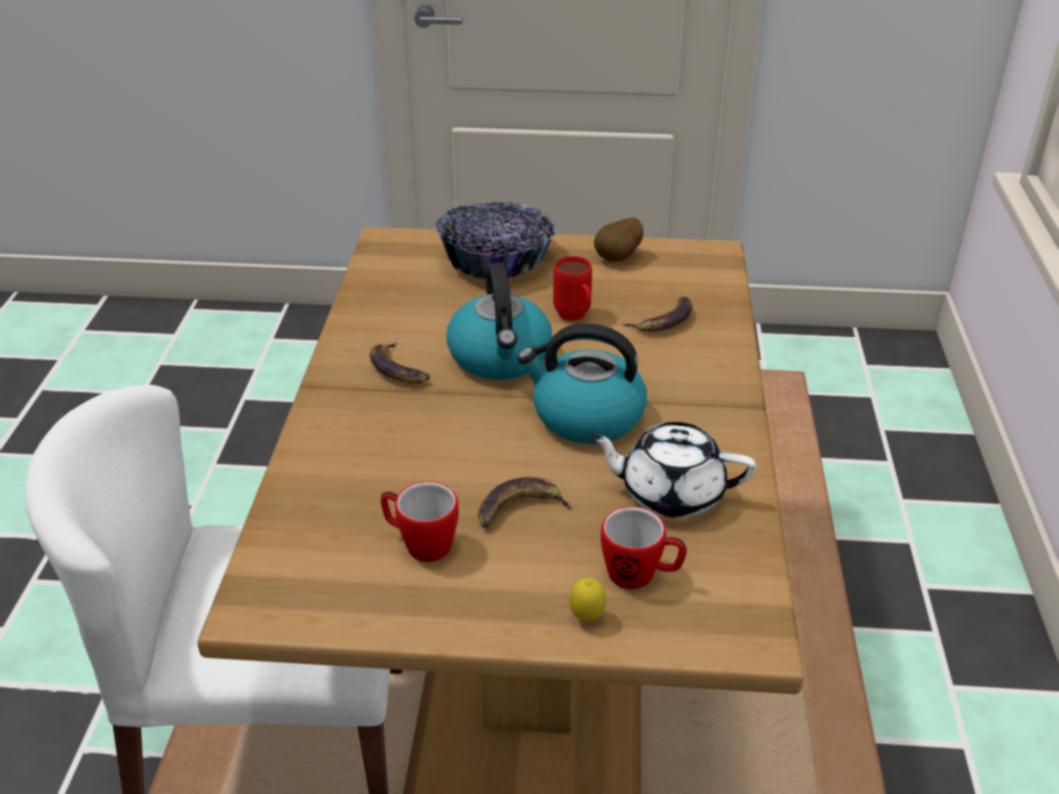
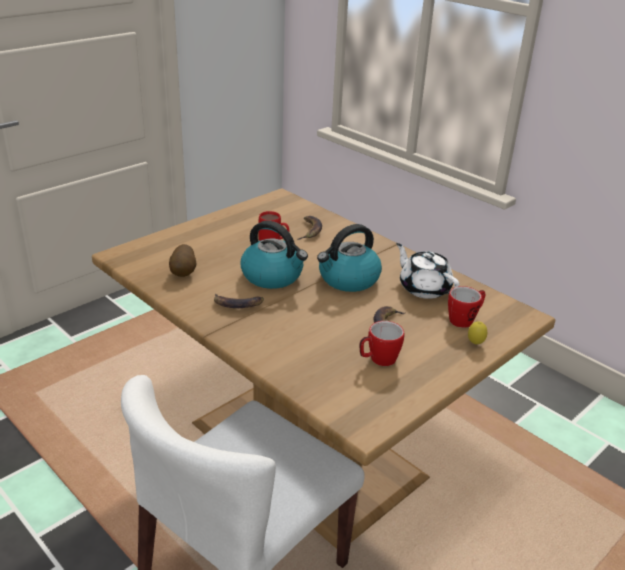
camera: 50 degrees left, 5 degrees down
bowl [436,202,556,279] -> none
white teapot [589,422,756,518] -> white teapot turned 90 degrees clockwise [396,243,460,299]
potato [594,218,643,262] -> potato moved to [169,244,197,277]

